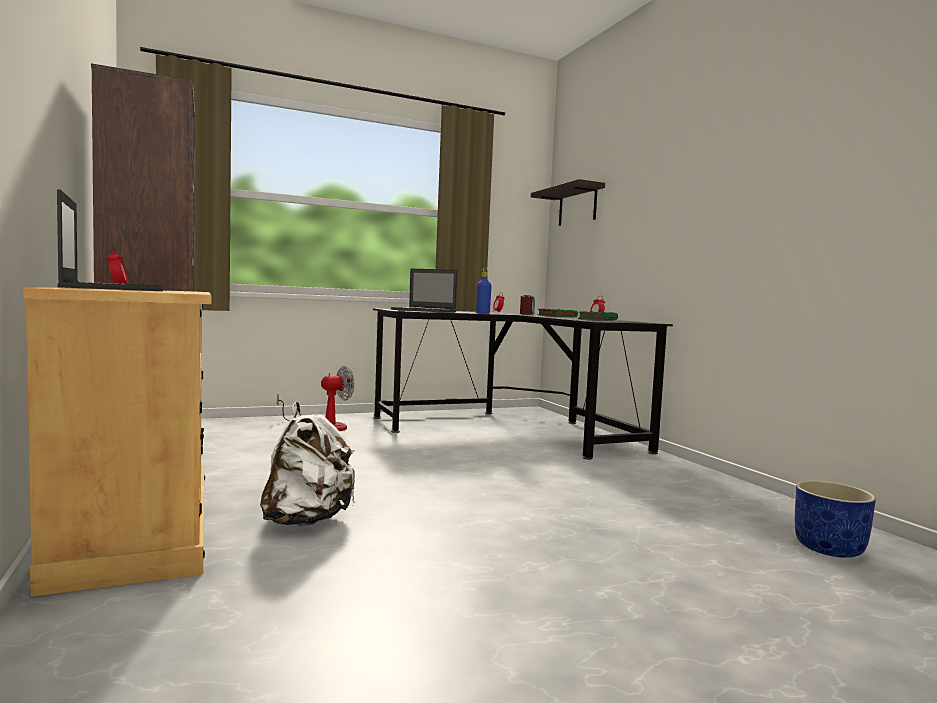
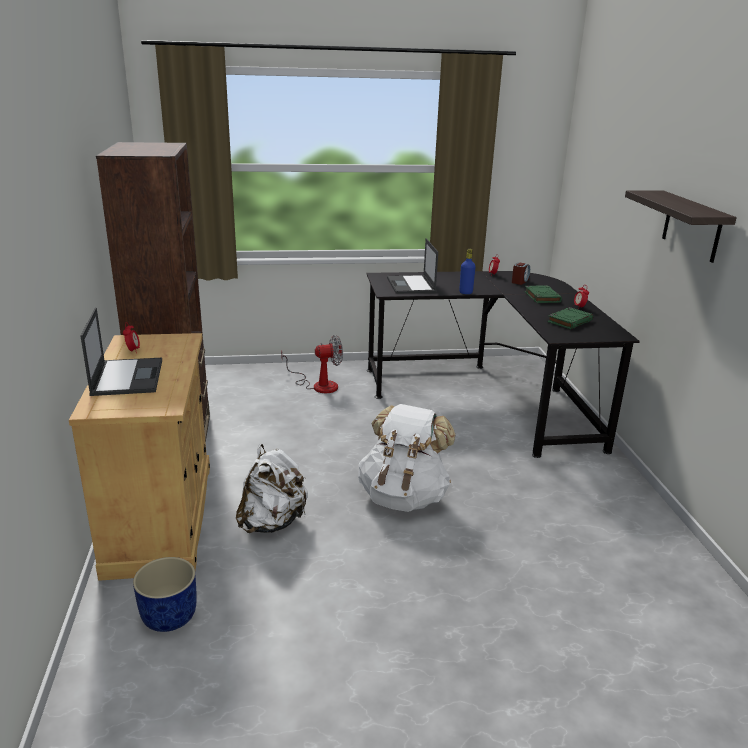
camera: 15 degrees right, 20 degrees up
laptop [391,269,458,312] -> laptop turned 45 degrees clockwise [387,238,438,294]
shelf [531,179,605,226] -> shelf moved to [625,190,737,263]
blue planter [795,480,876,558] -> blue planter moved to [133,557,197,632]
none -> white backpack [358,404,456,512]

